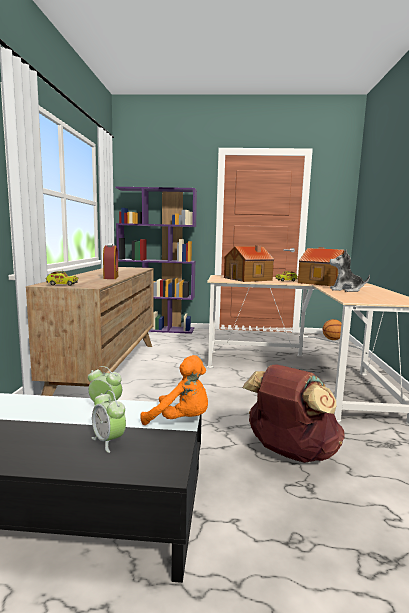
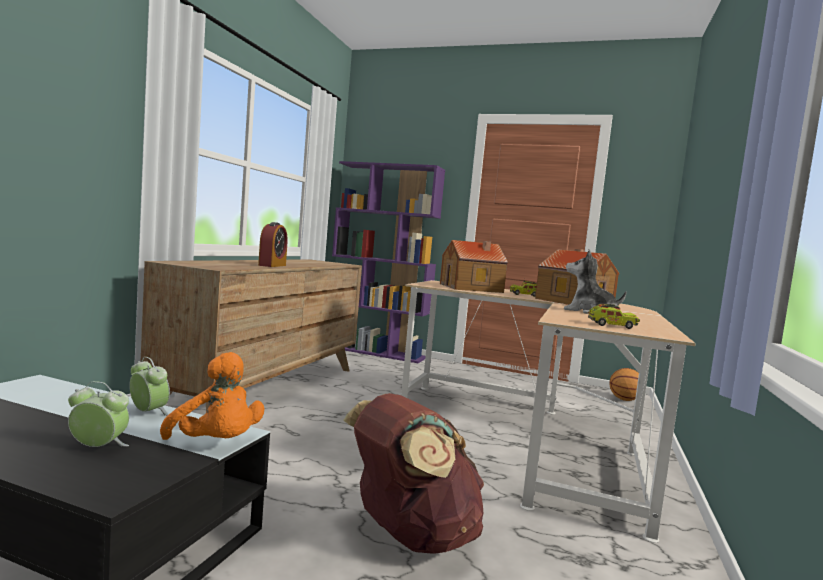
camera: 15 degrees right, 5 degrees down
toy truck [45,269,79,286] -> toy truck moved to [588,304,640,329]
alarm clock [92,390,126,453] -> alarm clock turned 120 degrees clockwise [68,381,129,447]

